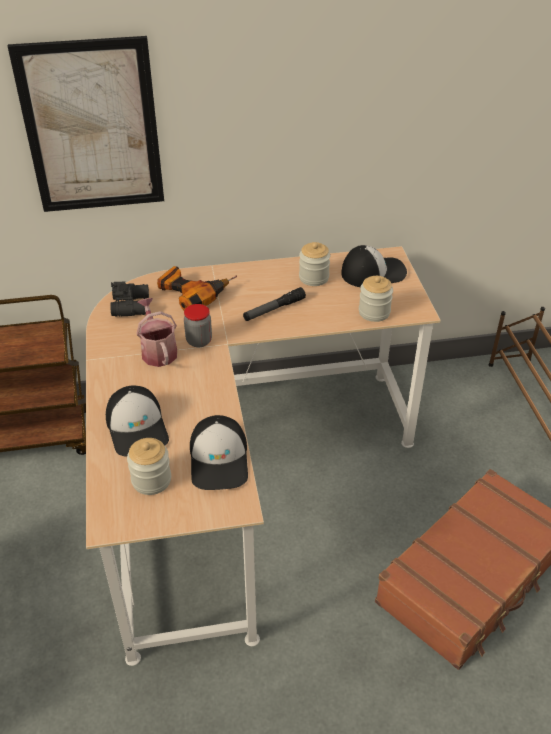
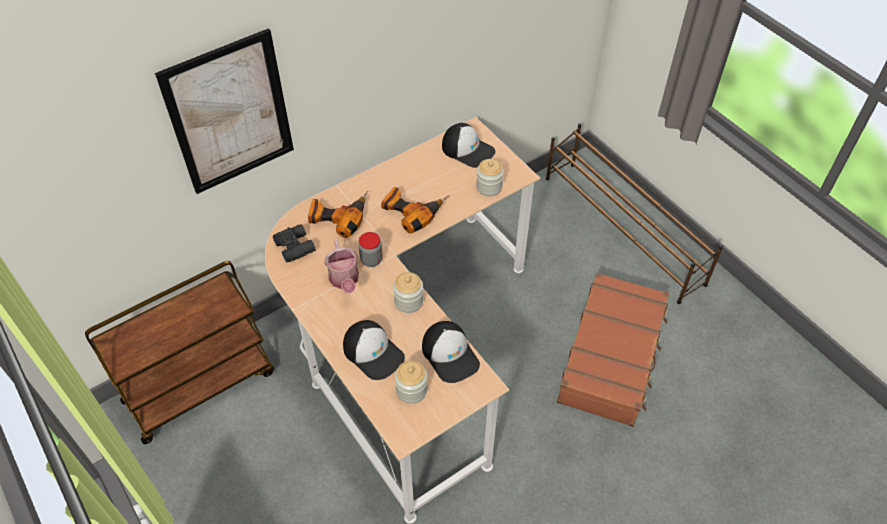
camera: 25 degrees left, 10 degrees up
watering can [136,298,177,367] -> watering can turned 150 degrees counterclockwise [324,240,359,293]
flashlight [243,287,306,321] -> power drill [381,187,449,234]
jar [299,242,330,286] -> jar moved to [393,272,424,313]
cap [341,245,407,287] -> cap turned 75 degrees clockwise [442,123,495,168]

